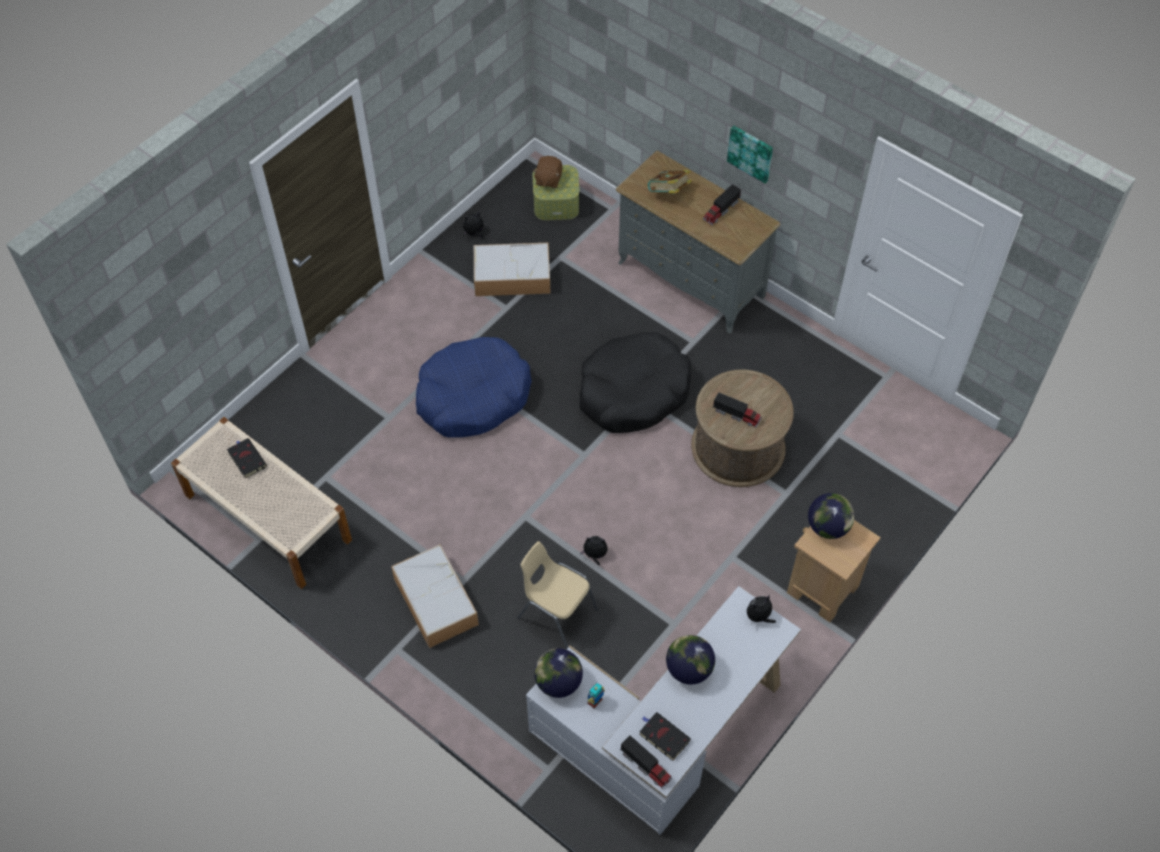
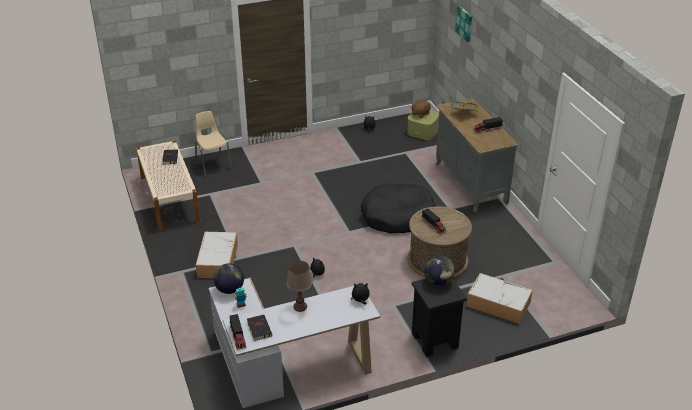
camera: 30 degrees right, 20 degrees down
blue dog bed [416,337,532,438] -> none
storage box [474,243,551,296] -> storage box moved to [466,273,533,324]
beige chair [517,541,598,649] -> beige chair moved to [195,111,233,177]
globe [666,635,715,684] -> brown table lamp [286,261,312,312]
picture [727,125,773,183] -> picture moved to [455,6,472,42]
beige nightstand [787,520,881,622] -> black nightstand [412,278,467,357]

